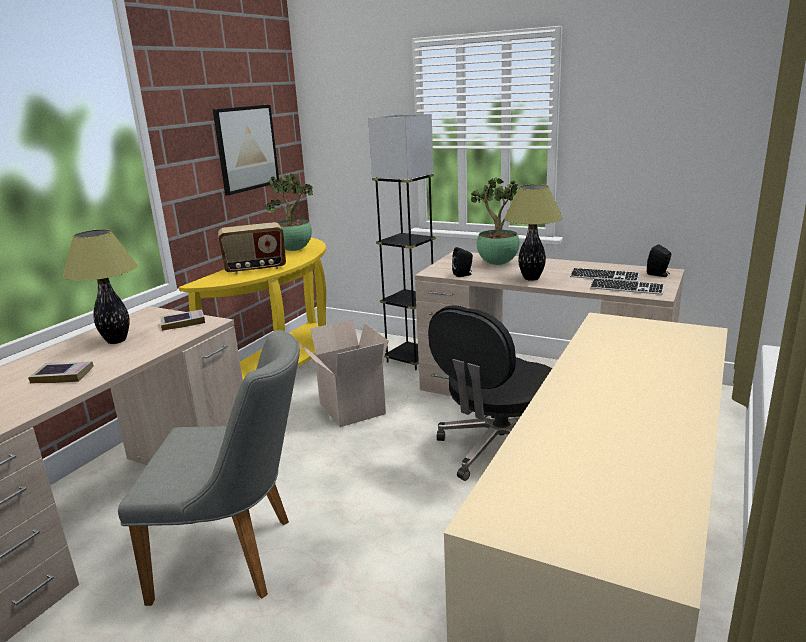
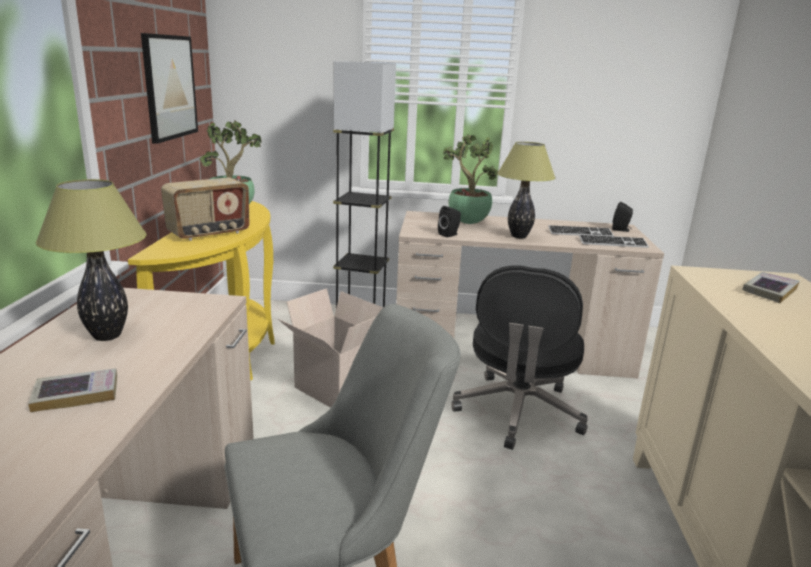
camera: 25 degrees left, 0 degrees up
book [160,309,205,331] -> book moved to [742,272,800,303]

